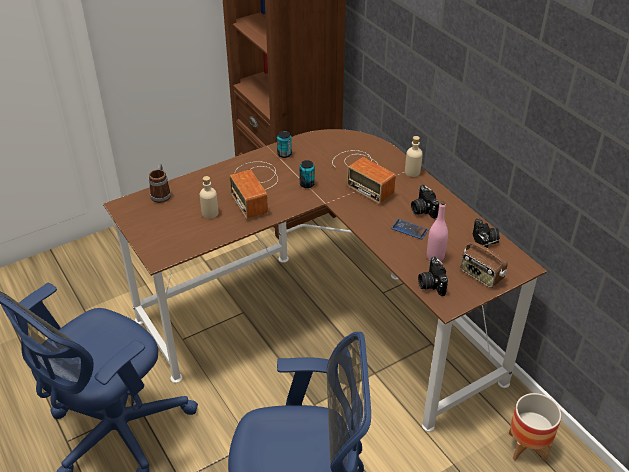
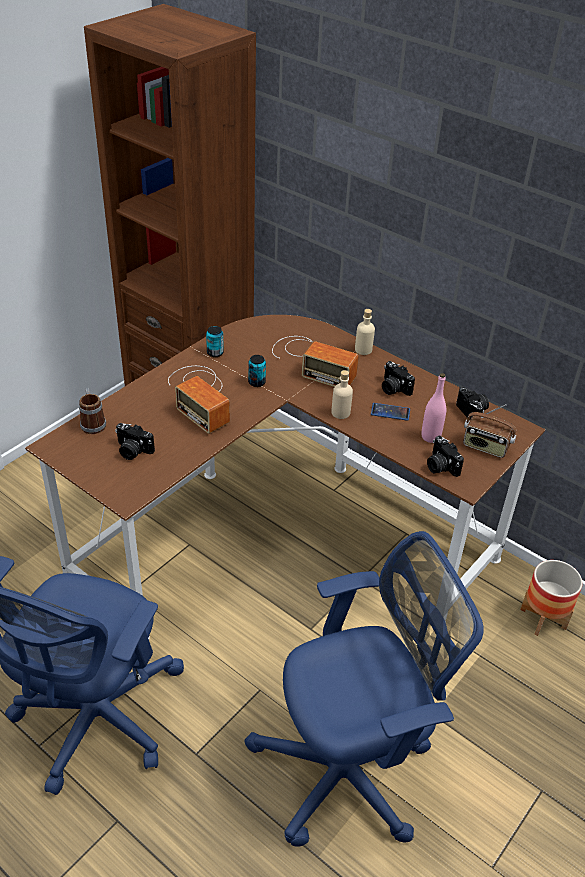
camera: 20 degrees left, 0 degrees up
beige bottle [200,176,218,219] -> beige bottle moved to [331,370,353,419]
none -> camera [115,423,155,460]

